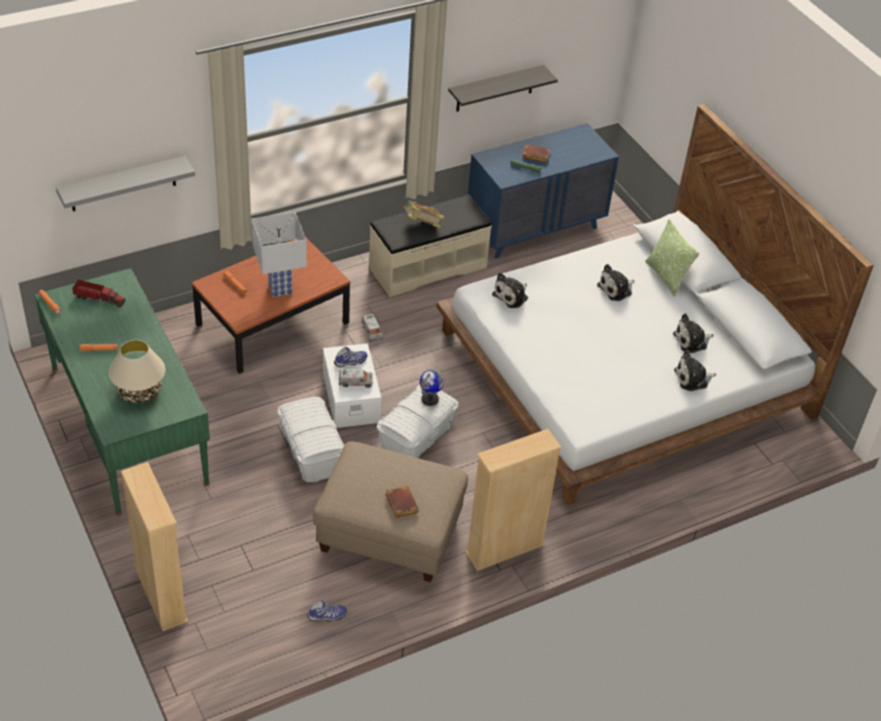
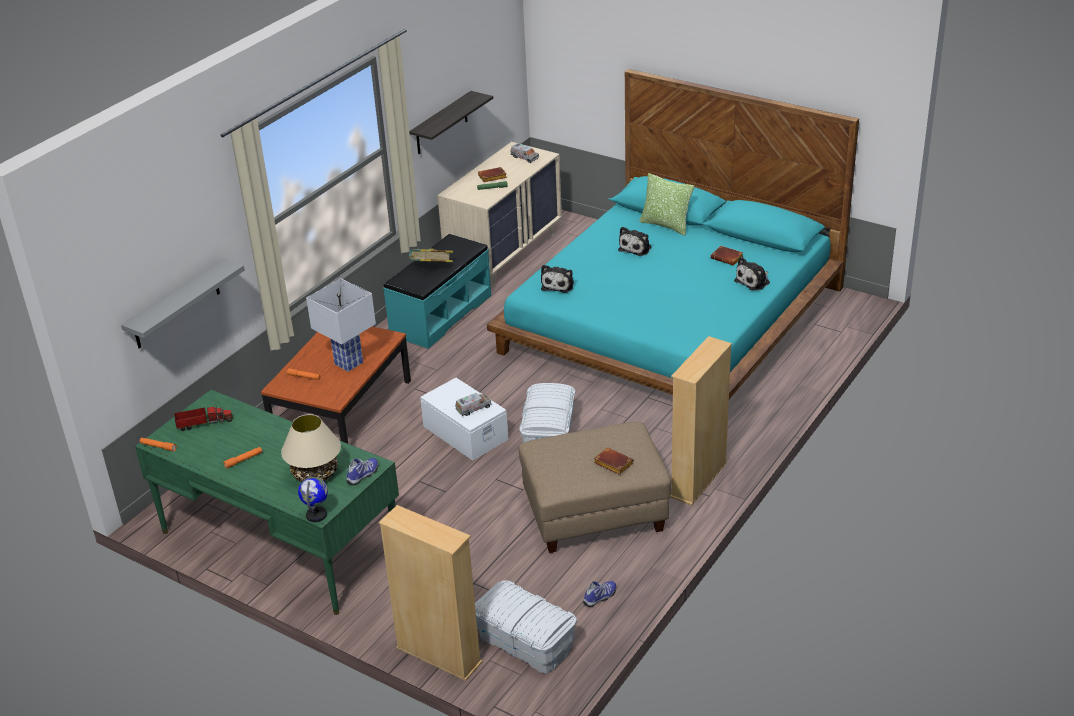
camera: 25 degrees left, 10 degrees down
white storage box [277,397,345,482] -> white storage box moved to [475,580,577,673]
shoe [334,347,367,367] -> shoe moved to [346,458,378,485]
toy truck [362,314,383,343] -> toy truck moved to [511,143,539,163]
beige bench [369,195,492,297] -> turquoise bench [383,234,491,349]
globe [420,369,444,406] -> globe moved to [298,477,328,522]
white bed [437,104,874,505] -> turquoise bed [487,69,859,399]
blue dresser [468,123,619,258] -> beige dresser [437,142,562,286]
plush toy [673,313,713,353] -> brown book [711,245,743,266]

